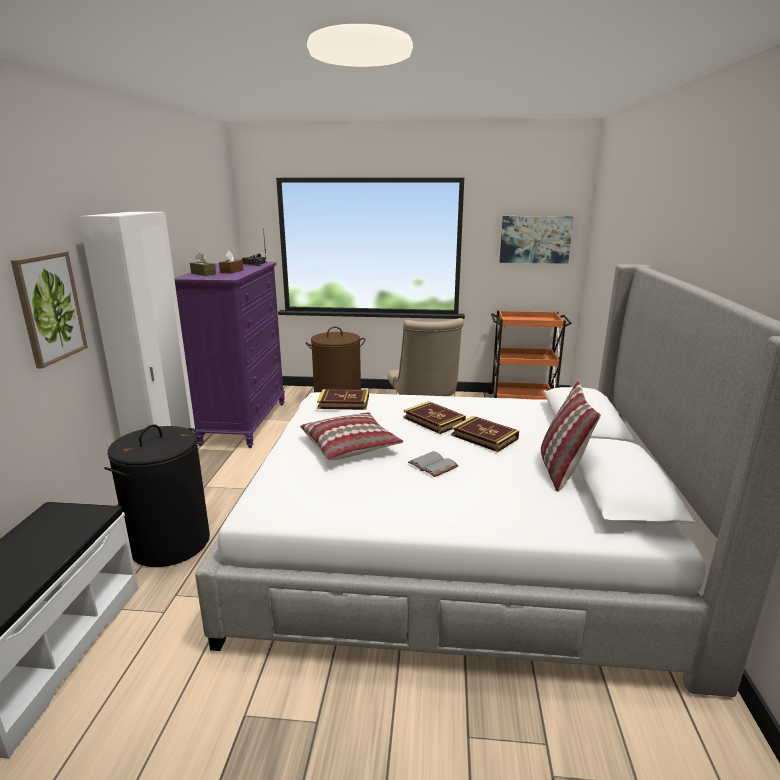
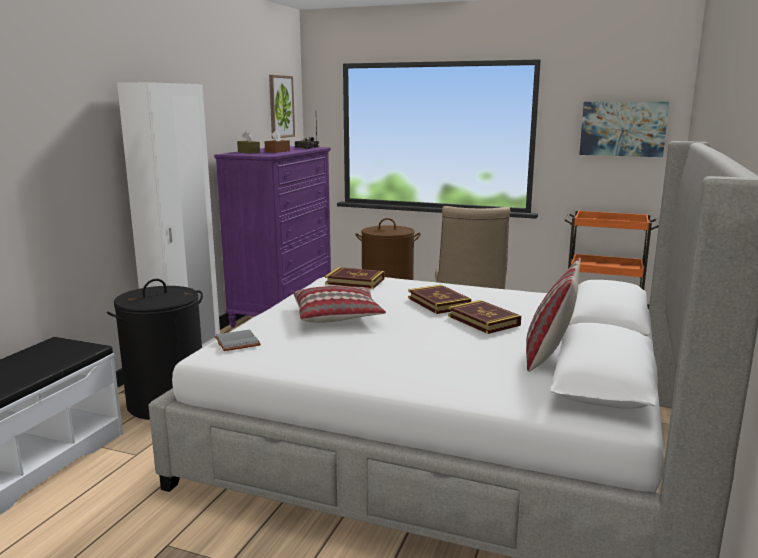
camera: 15 degrees right, 5 degrees down
picture [11,251,88,369] -> picture moved to [269,75,295,139]
grey book [408,451,459,477] -> grey book moved to [214,330,261,351]

